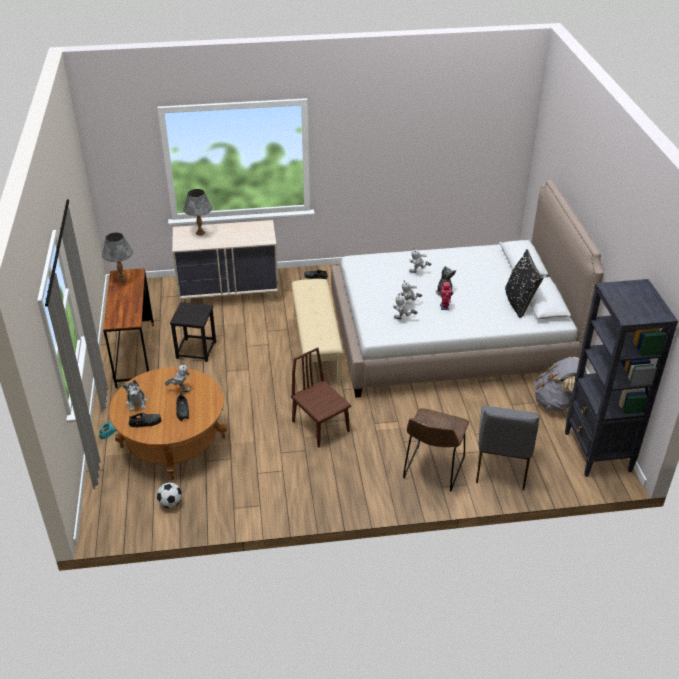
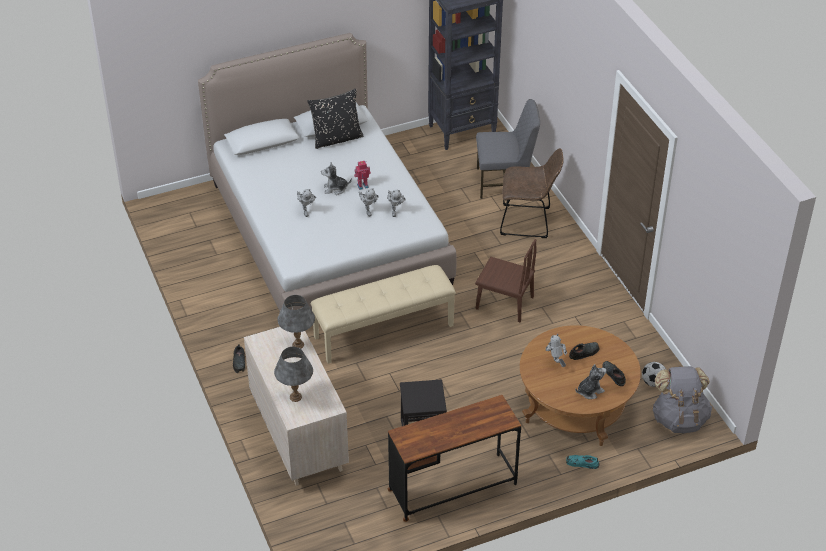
camera: 105 degrees left, 5 degrees up
grey table lamp [102,233,133,282] -> grey table lamp moved to [277,295,315,349]
brown chair [291,347,351,448] -> brown chair turned 105 degrees counterclockwise [475,239,536,322]
grey backpack [534,357,586,412] -> grey backpack moved to [652,366,712,433]

